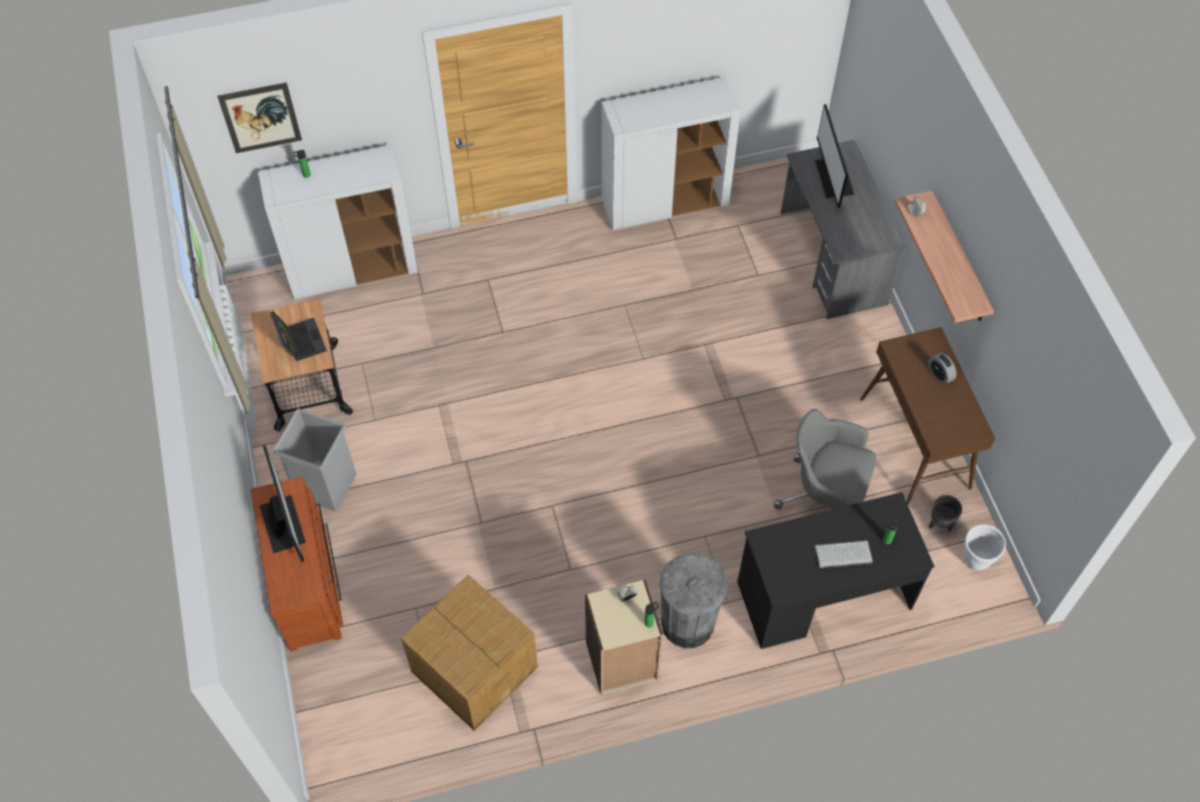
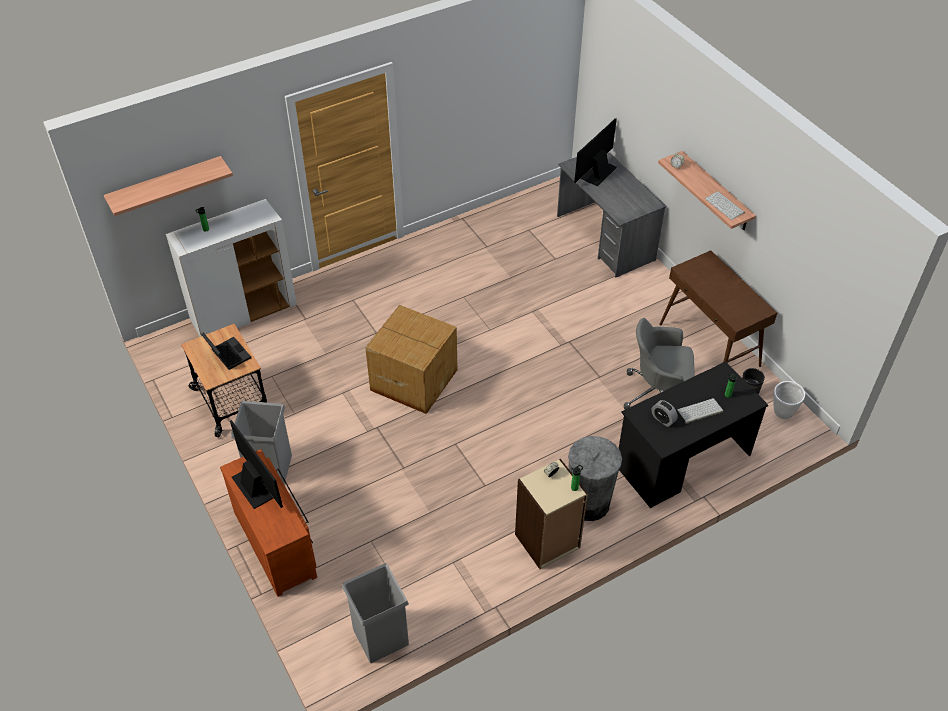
camera: 15 degrees left, 10 degrees down
picture [217,82,302,153] -> shelf [104,156,233,216]
cardboard box [401,575,538,731] -> cardboard box moved to [365,305,457,414]
white cabinet [601,77,741,230] -> none
monitor [815,104,854,208] -> monitor turned 60 degrees clockwise [574,118,617,186]
alarm clock [928,353,957,385] -> alarm clock moved to [652,400,678,427]
none -> grey trash can [342,563,409,663]
none -> keyboard [705,191,745,220]

